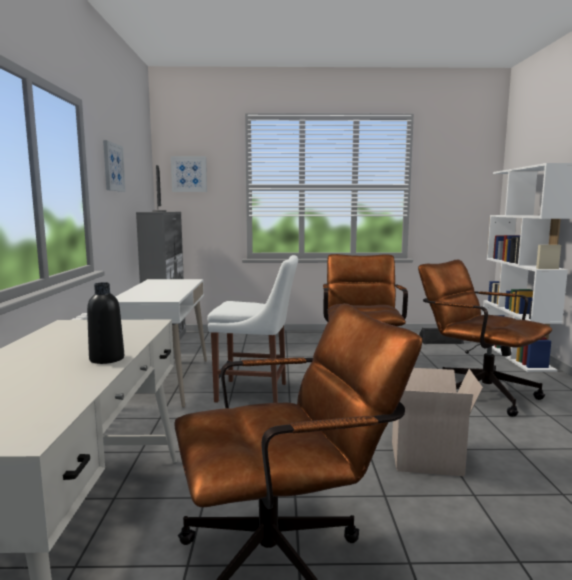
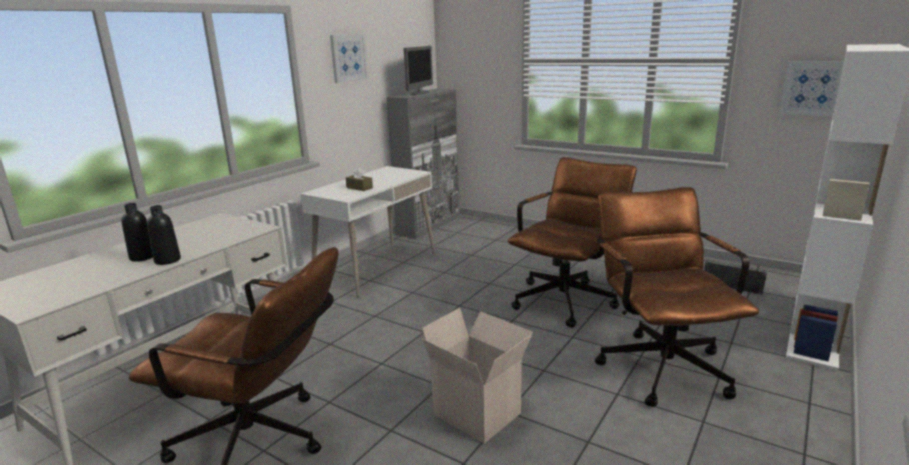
camera: 35 degrees right, 10 degrees up
picture [171,156,207,192] -> picture moved to [779,61,844,116]
white chair [207,255,298,403] -> none
none -> black bottle [122,203,153,262]
none -> brown tissue box [346,167,373,191]

